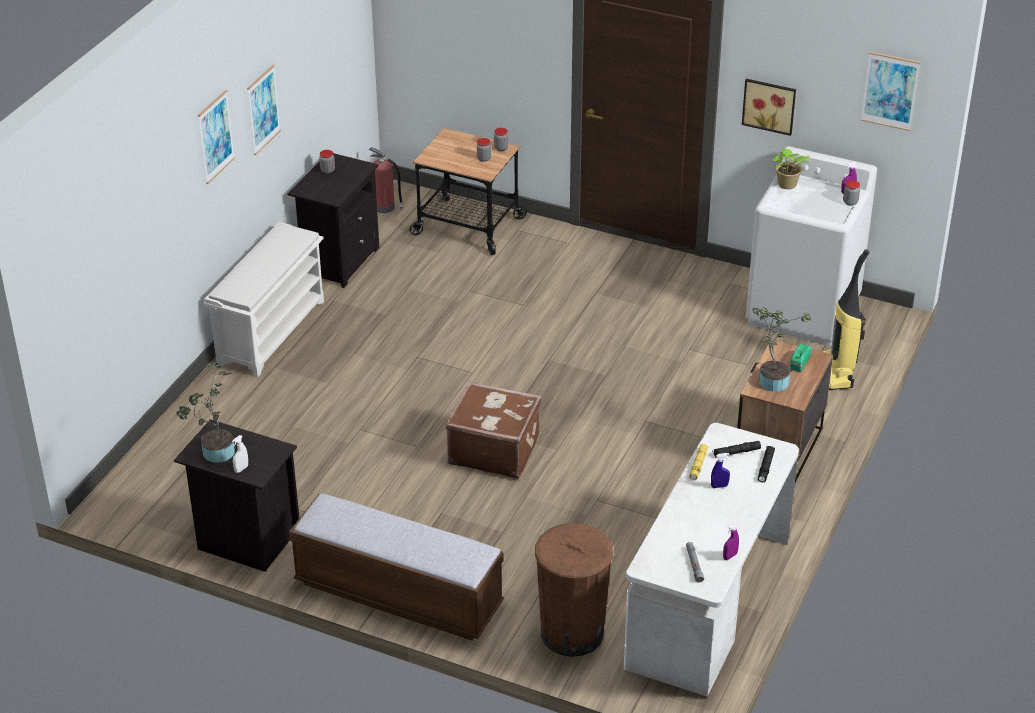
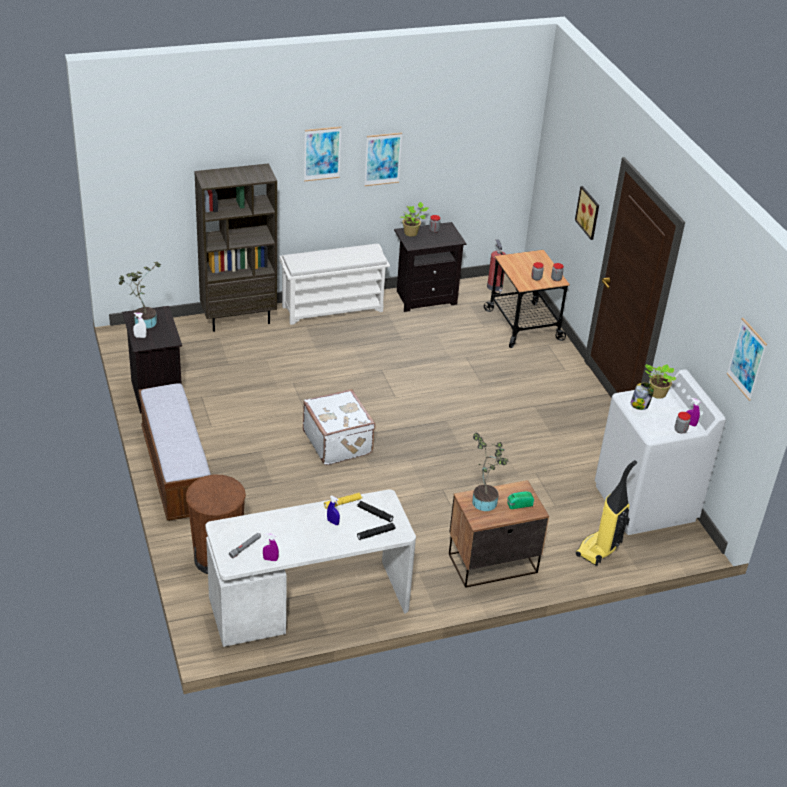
camera: 45 degrees right, 0 degrees up
brown suitcase [446,382,542,479] -> white suitcase [303,389,375,465]
picture [742,79,796,136] -> picture moved to [575,186,599,240]
none -> brown bookcase [194,163,277,332]
none -> potted plant [400,202,429,237]
none -> jar [631,382,654,410]

